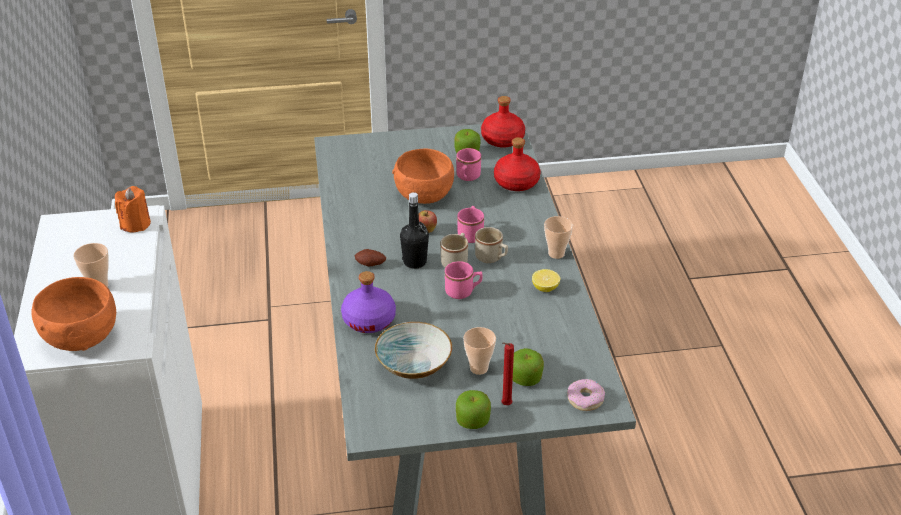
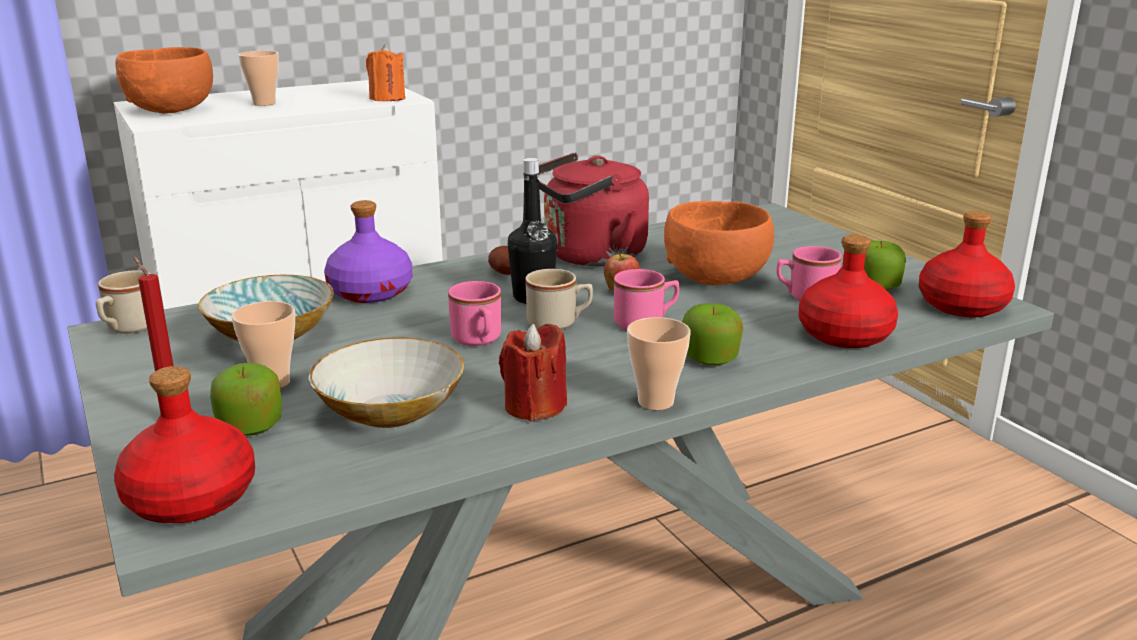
camera: 70 degrees right, 15 degrees down
apple [456,390,491,429] -> apple moved to [682,303,743,365]
beige mug [475,227,508,263] -> beige mug moved to [96,271,150,334]
lemon [532,269,560,292] -> red candle [499,324,567,422]
donut [567,379,605,411] -> red bottle [114,366,255,523]
none -> bowl [309,338,464,428]
none -> red kettle [539,152,649,266]

